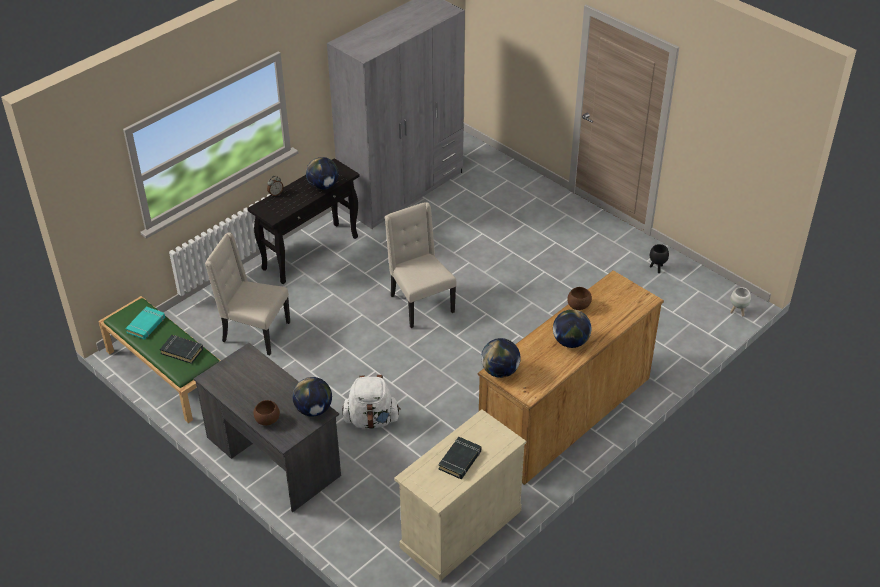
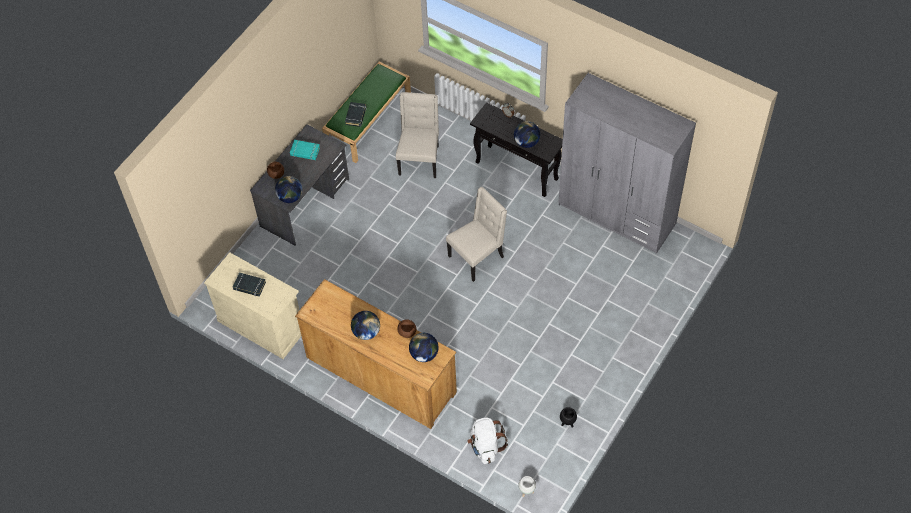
camera: 80 degrees right, 15 degrees up
turquoise book [126,306,165,340] -> turquoise book moved to [290,140,320,160]
white backpack [342,375,401,429] -> white backpack moved to [467,418,508,464]
globe [481,338,521,378] -> globe moved to [409,333,439,362]

